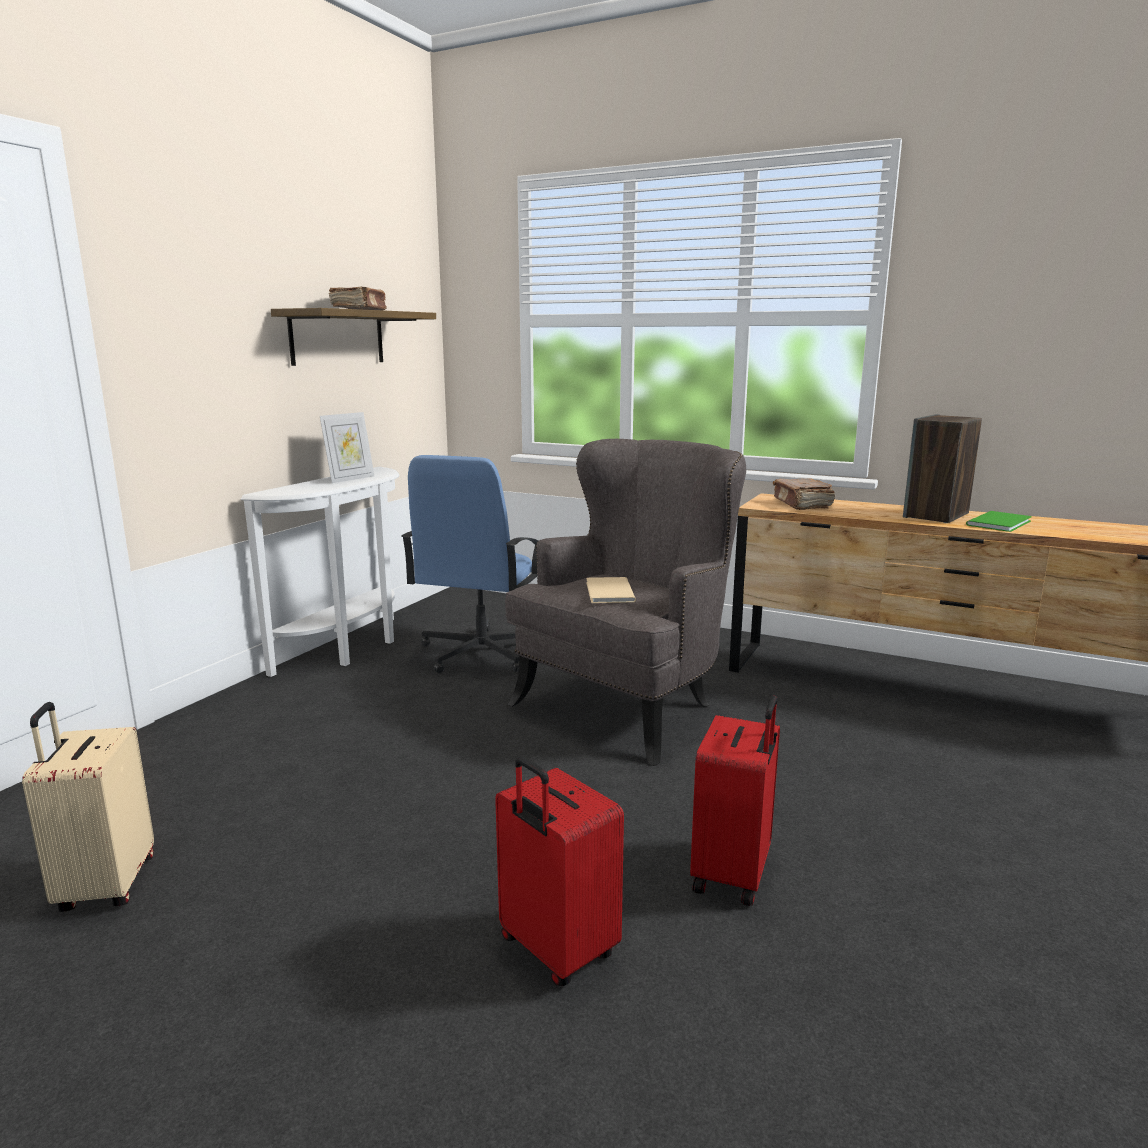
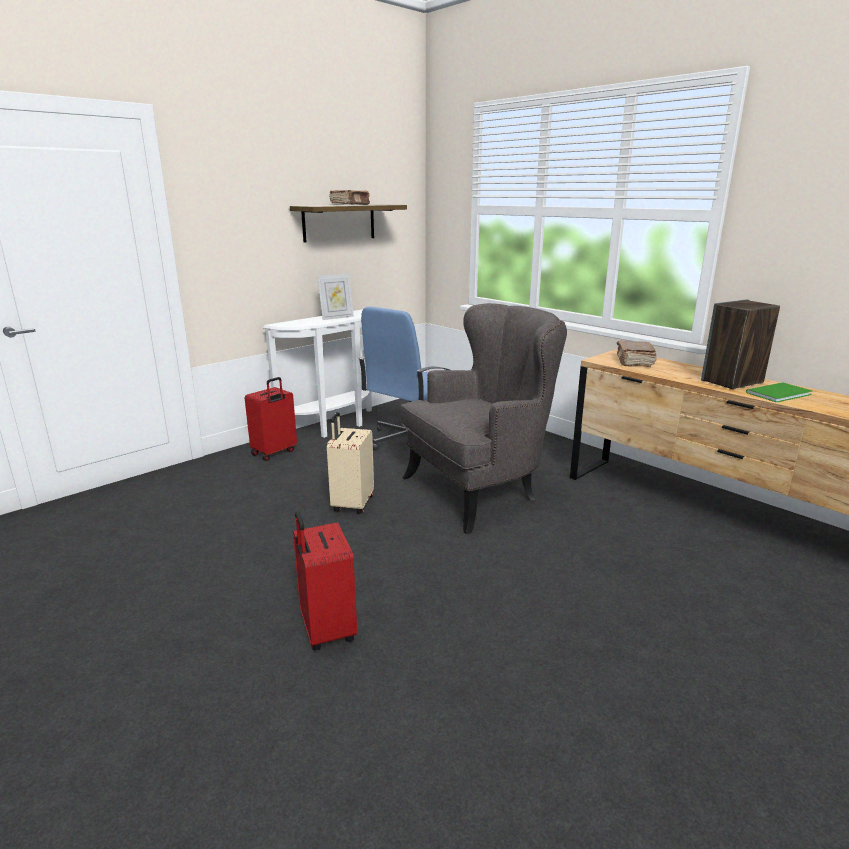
camera: 20 degrees right, 5 degrees up
beige suitcase [22,702,154,912] -> beige suitcase moved to [327,412,374,514]
beige book [586,577,636,603] -> none
red suitcase [690,696,780,906] -> red suitcase moved to [245,377,297,461]

